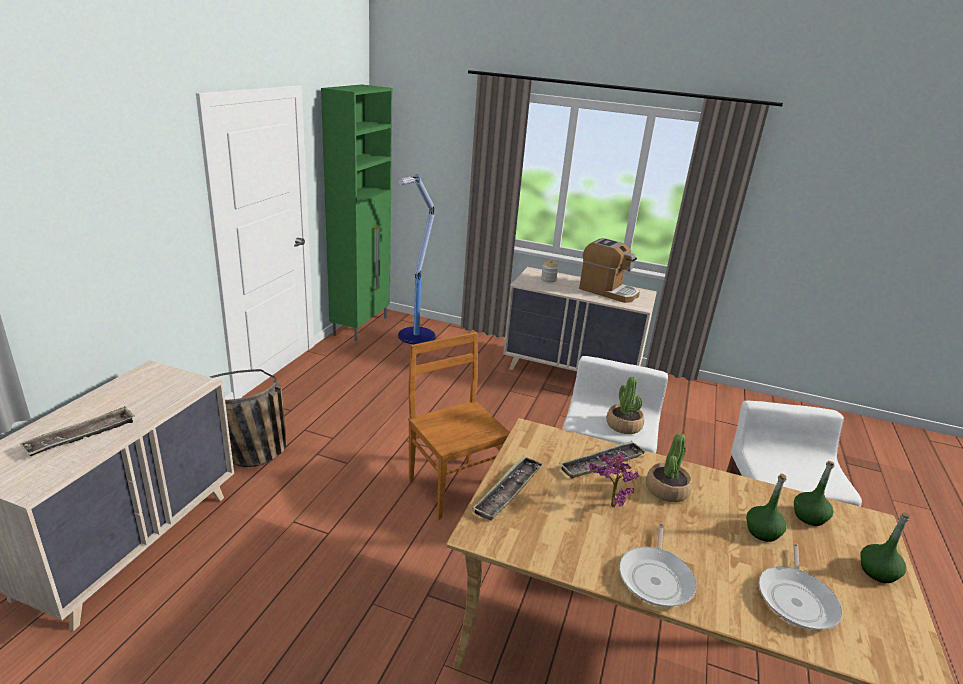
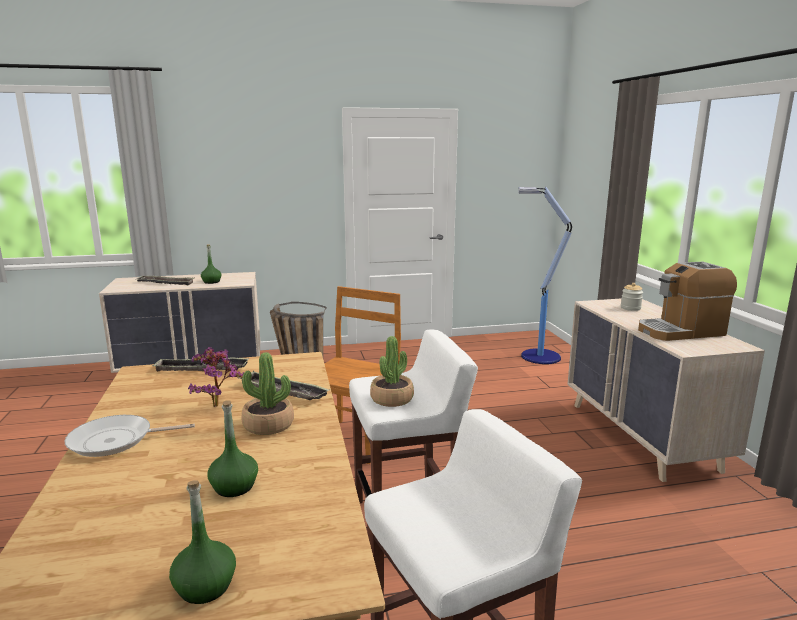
camera: 60 degrees right, 10 degrees down
green cabinet [321,84,392,341] -> none
coffee machine [579,238,640,303] -> coffee machine turned 75 degrees clockwise [638,262,737,341]
frying pan [758,543,842,630] -> none
green bottle [794,461,835,526] -> green bottle moved to [201,244,222,284]

